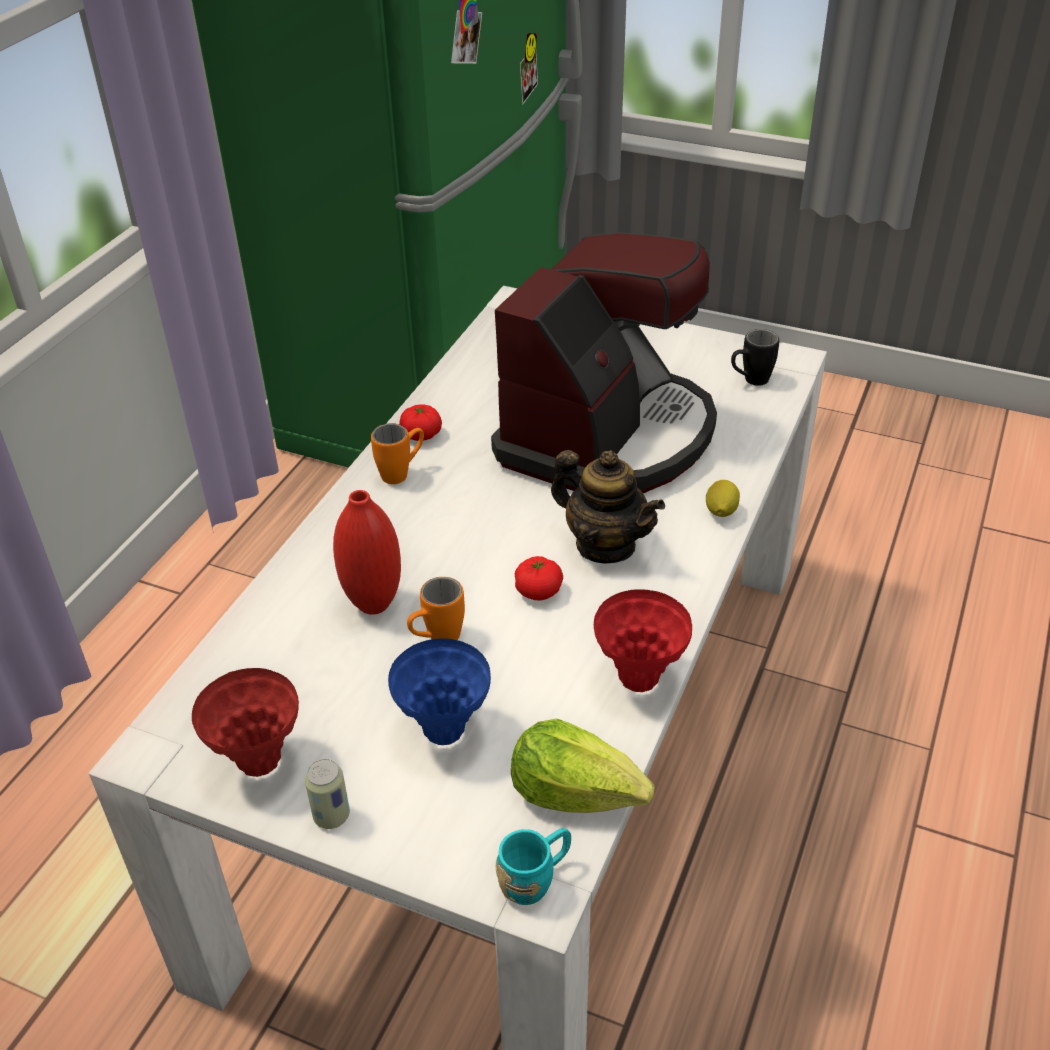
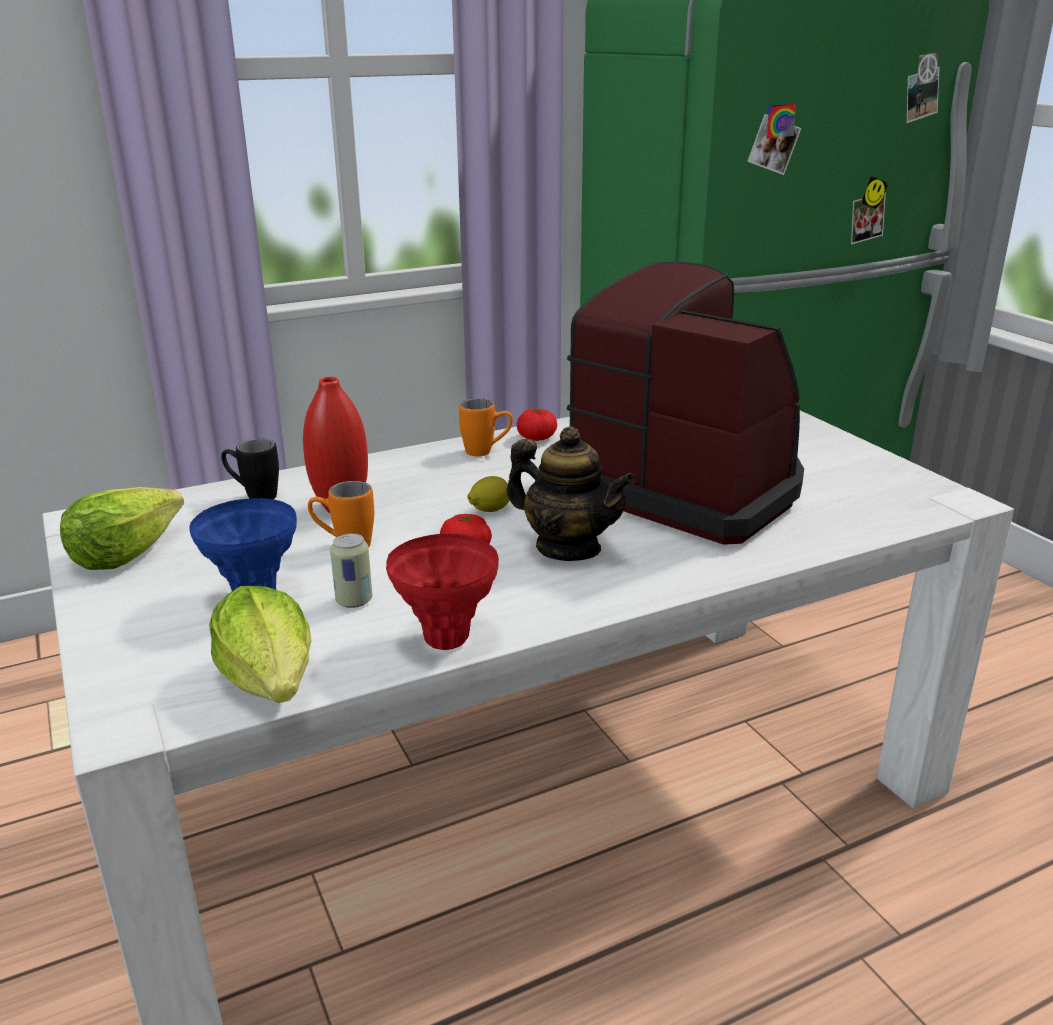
camera: 40 degrees right, 15 degrees down
red vase [192,668,299,777] -> lettuce [60,487,184,570]
can [305,759,350,829] -> can moved to [330,533,373,608]
coffee machine [491,232,717,493] -> coffee machine turned 120 degrees counterclockwise [567,262,804,545]
turquoise mug [496,828,571,905] -> none
teapot [551,450,665,563] -> teapot turned 45 degrees counterclockwise [506,426,635,561]
lemon [706,480,740,517] -> lemon moved to [467,476,510,512]
black mug [731,329,779,386] -> black mug moved to [221,439,279,499]

